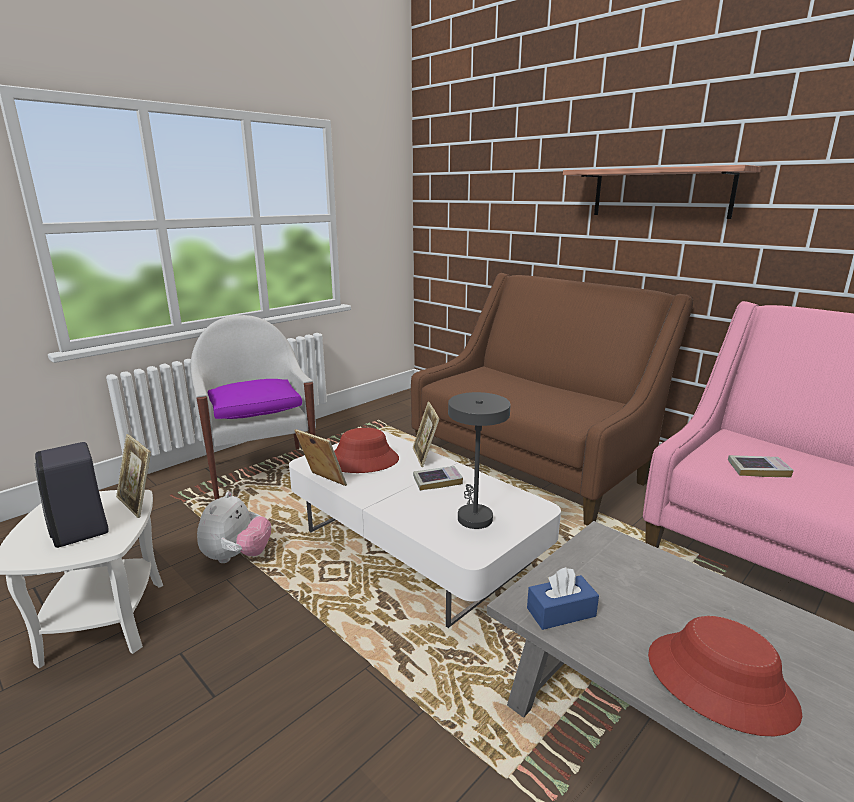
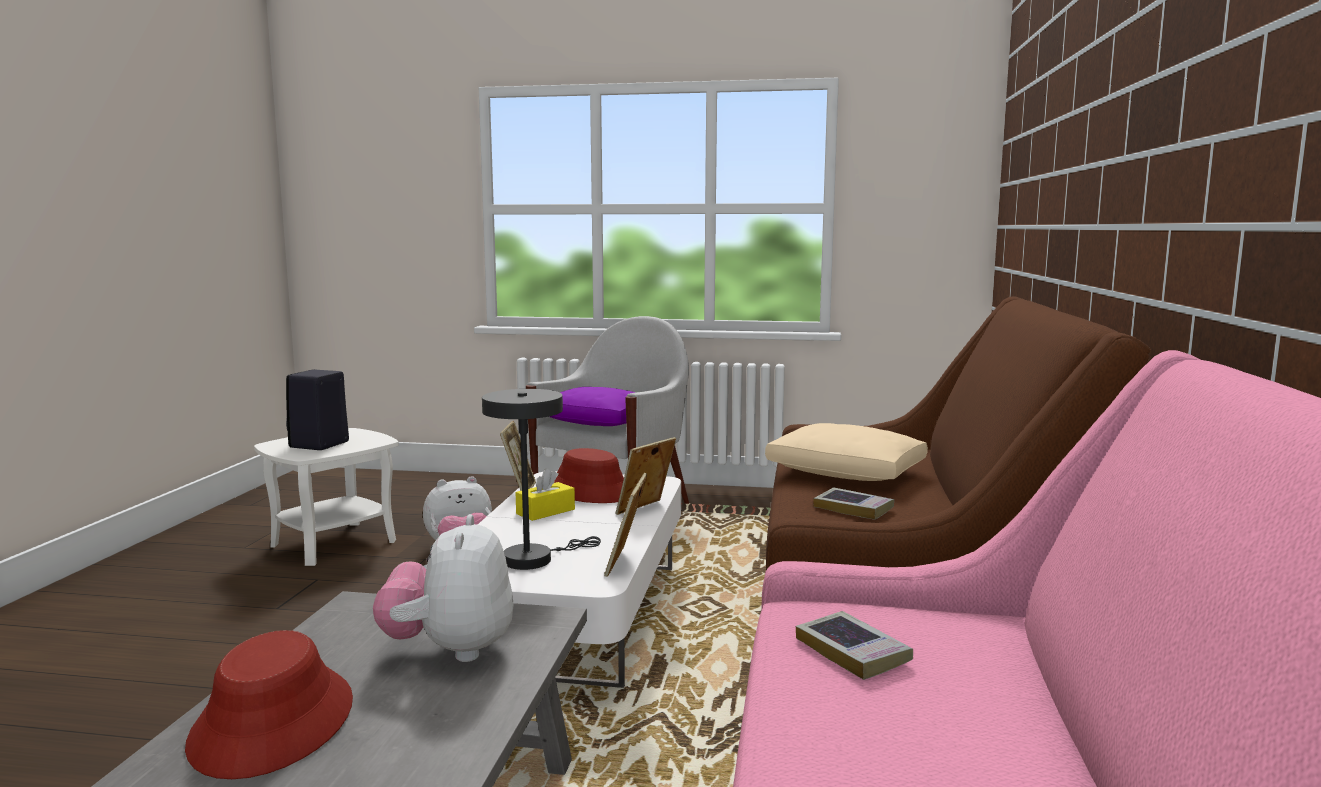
camera: 55 degrees right, 10 degrees down
picture frame [116,434,151,518] -> picture frame moved to [604,473,647,577]
book [413,466,463,491] -> book moved to [813,487,894,520]
blue tissue box [527,567,599,630] -> none
shelf [563,165,761,219] -> none
none -> plush toy [373,514,514,662]
none -> yellow tissue box [516,468,575,521]
none -> beige pillow [765,423,928,481]

